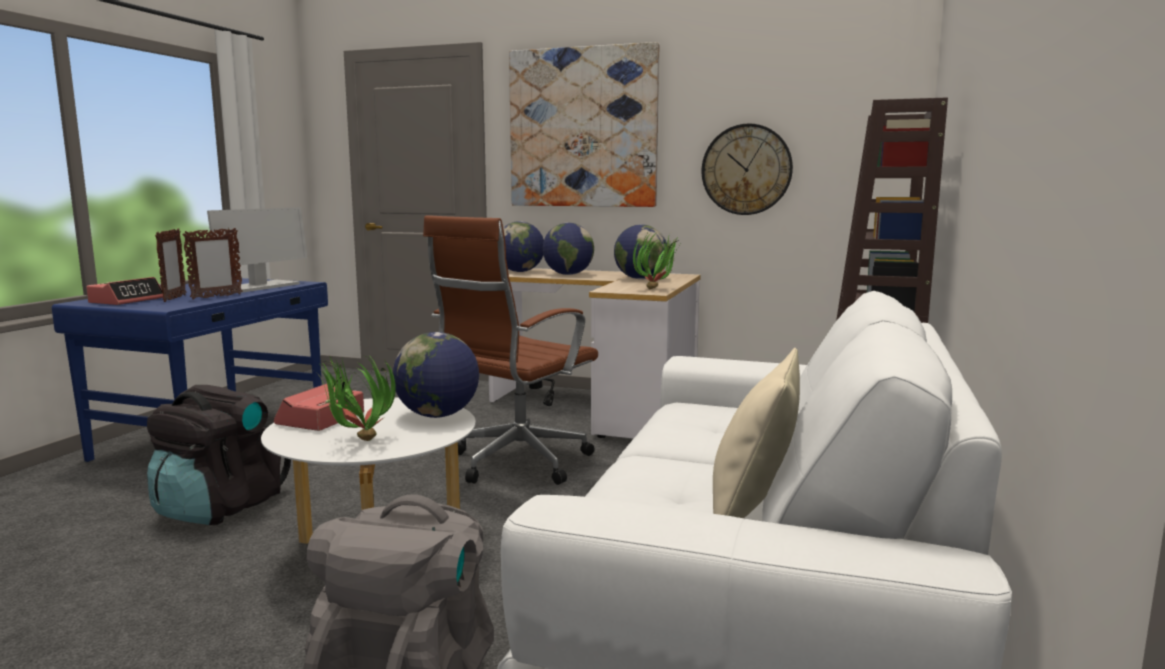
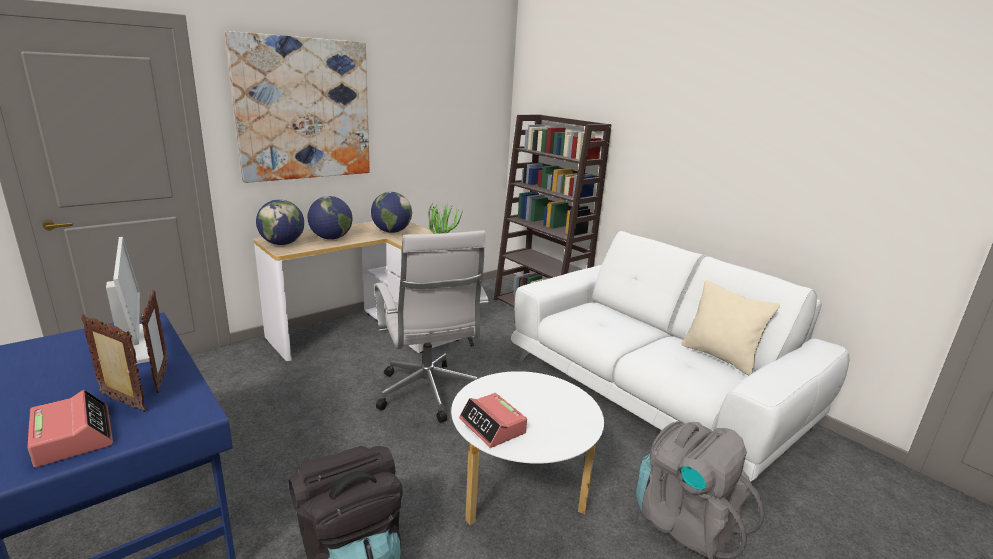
camera: 60 degrees left, 10 degrees up
potted plant [315,353,396,441] -> none
globe [393,332,479,418] -> none
brown office chair [423,215,598,485] -> white office chair [375,230,489,423]
wall clock [702,124,793,215] -> none

